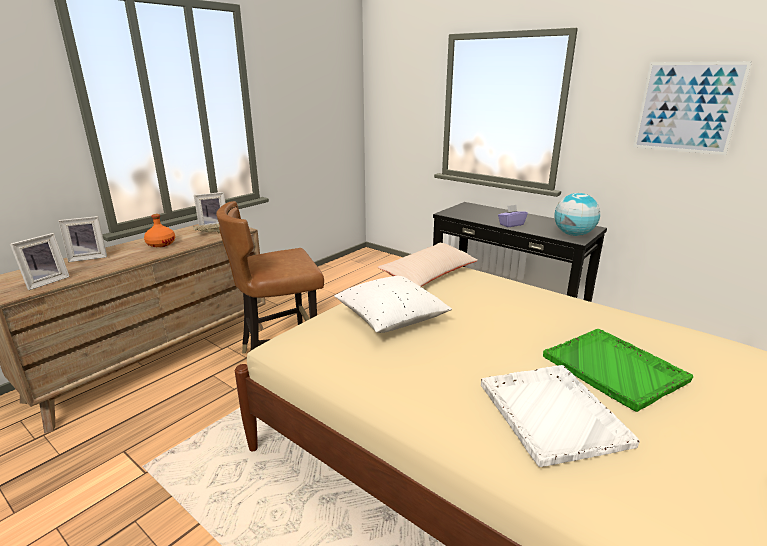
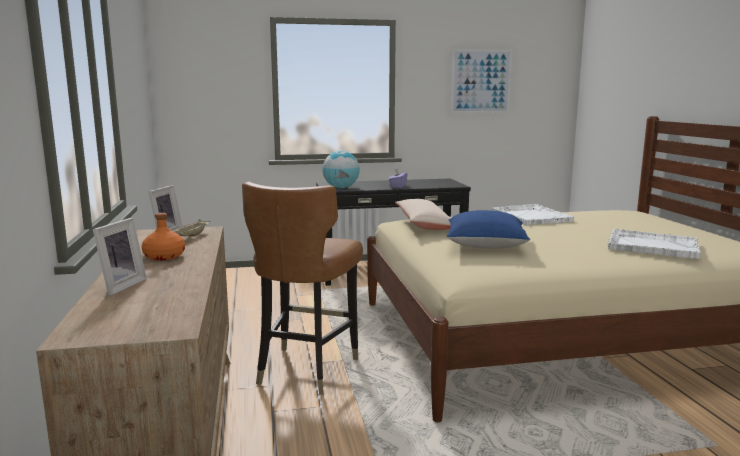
camera: 50 degrees left, 10 degrees down
picture frame [10,233,70,290] -> none
white pillow [334,276,452,333] -> blue pillow [446,210,530,249]
green tray [543,329,693,412] -> none
globe [554,193,600,236] -> globe moved to [322,151,360,188]
none -> white tray [492,204,574,225]

